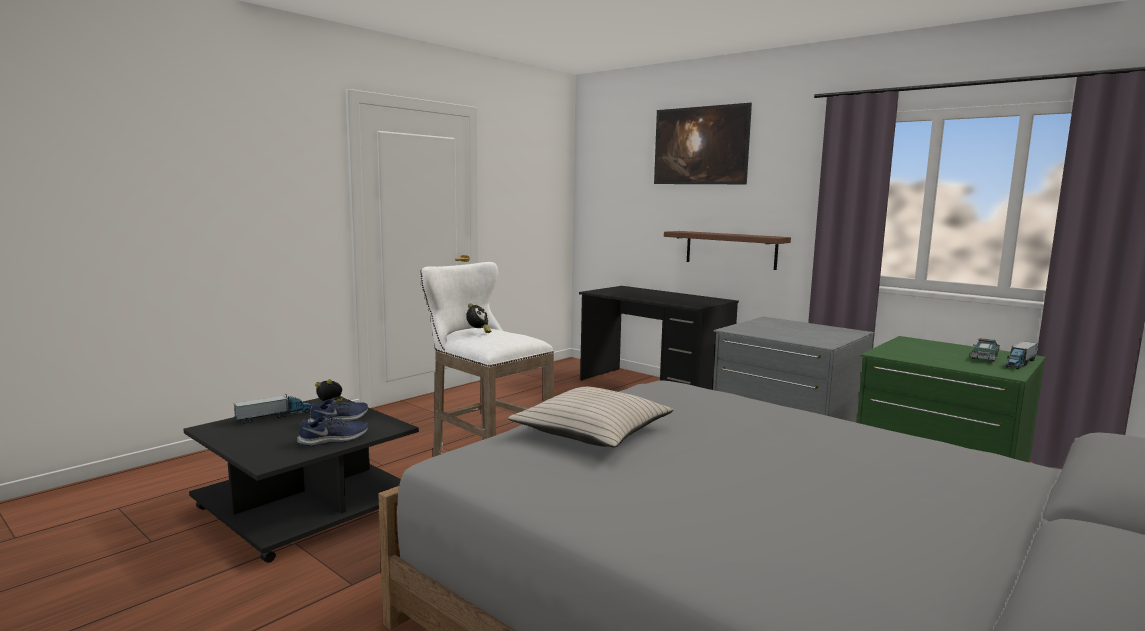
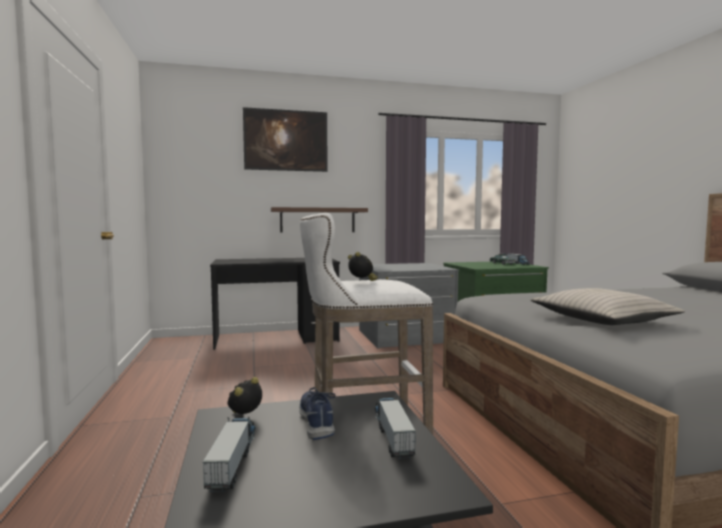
camera: 55 degrees left, 5 degrees down
blue shoe [297,414,368,446] -> toy truck [375,396,416,459]

